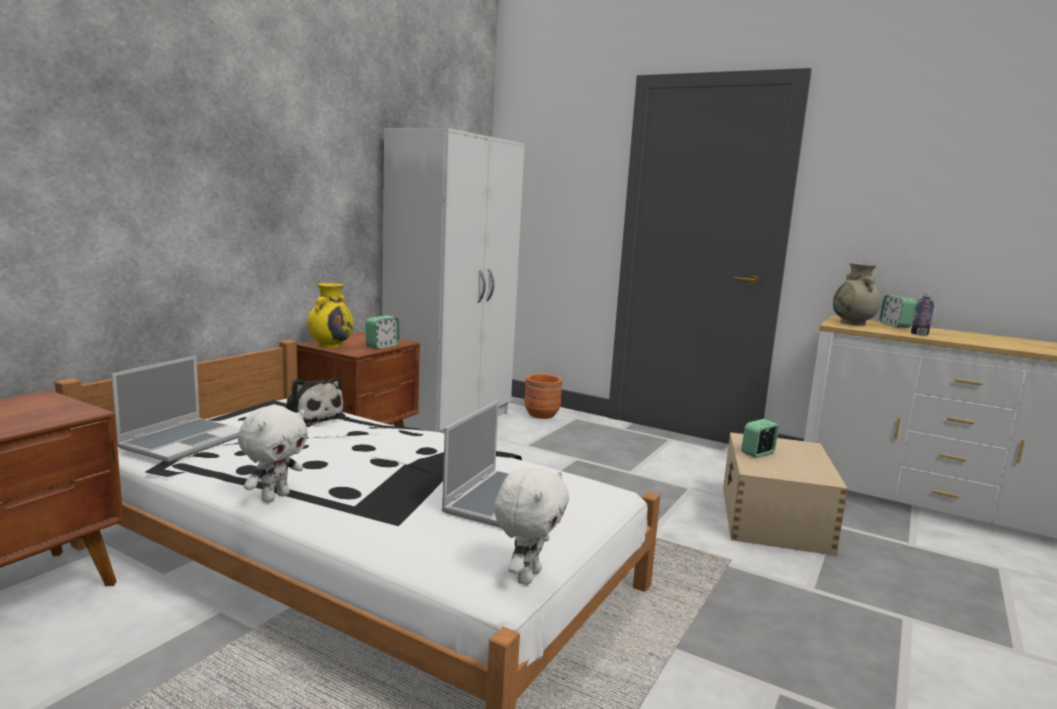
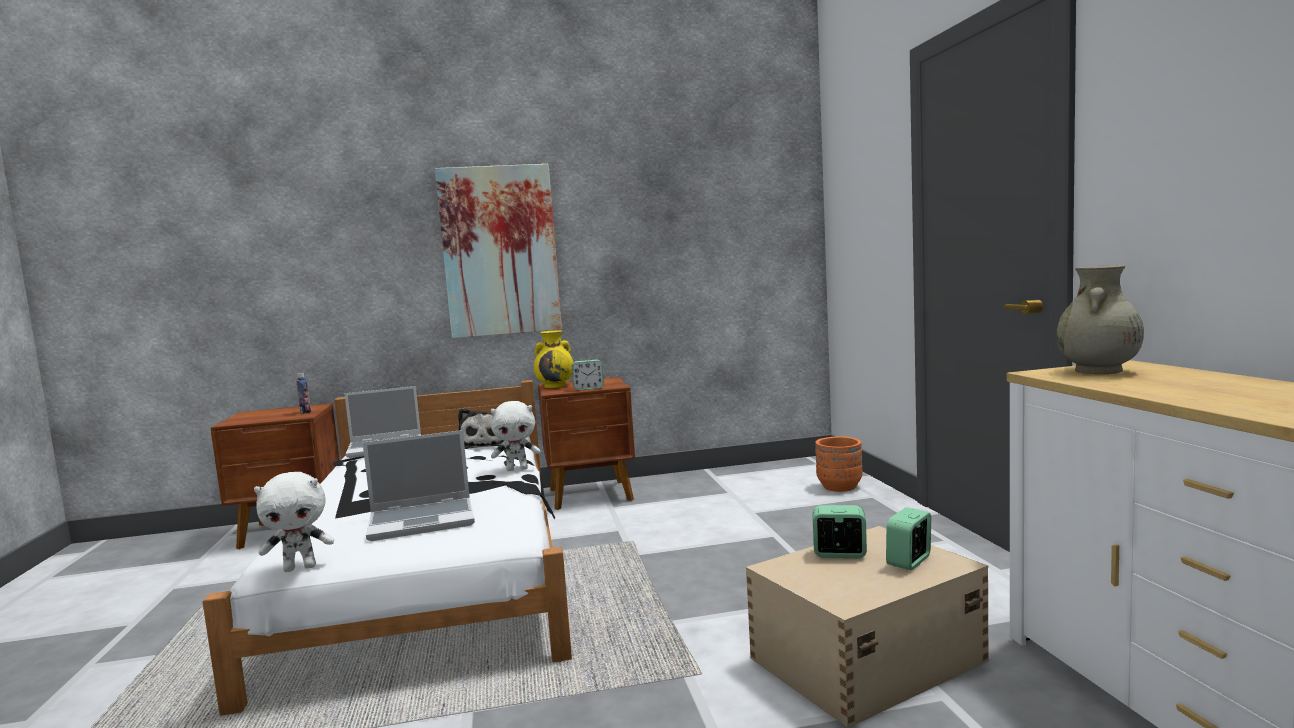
camera: 50 degrees right, 5 degrees down
white plush toy [238,406,308,503] -> white plush toy moved to [491,401,540,471]
white wardrobe [382,128,525,434] -> none
alarm clock [879,295,916,328] -> alarm clock moved to [886,507,931,570]
bottle [911,292,934,335] -> bottle moved to [296,373,311,413]
none -> picture [435,164,562,338]

